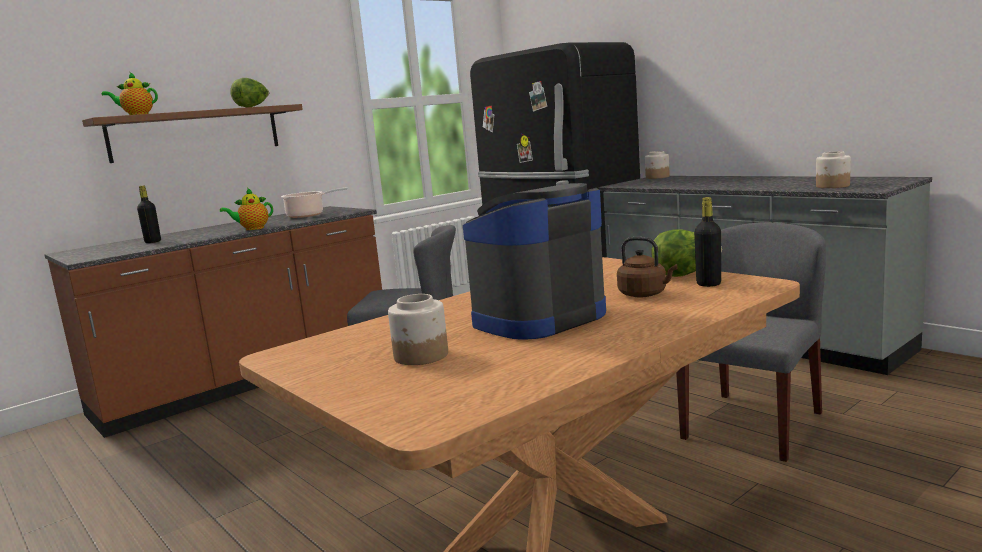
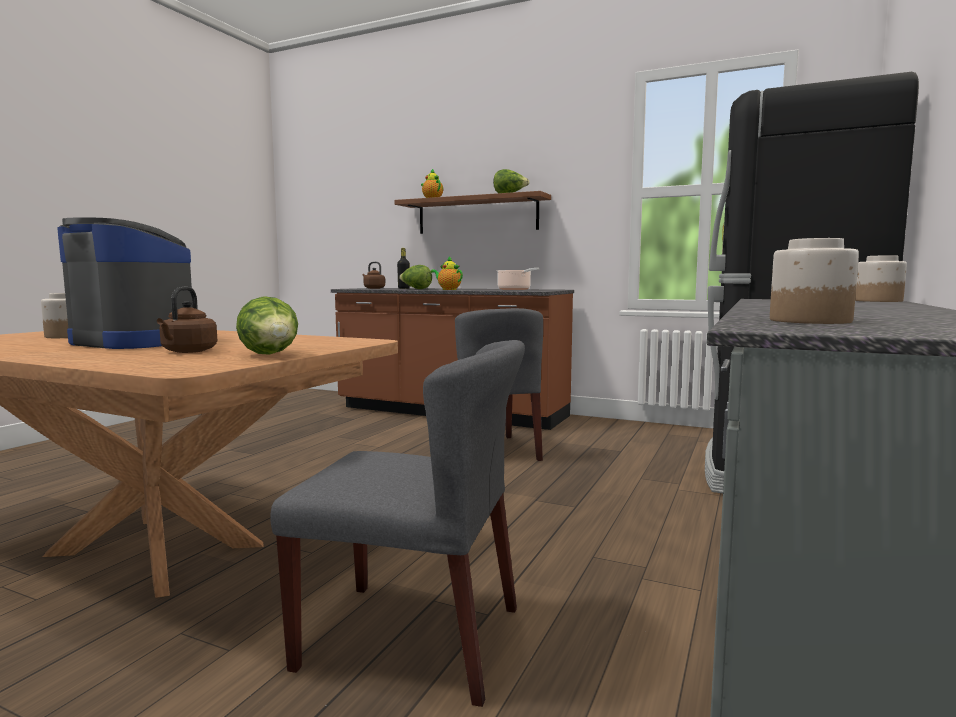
camera: 65 degrees right, 5 degrees down
black bottle [694,197,721,287] -> none
none -> brown kettle [363,262,385,289]
none -> lettuce [399,265,432,289]

